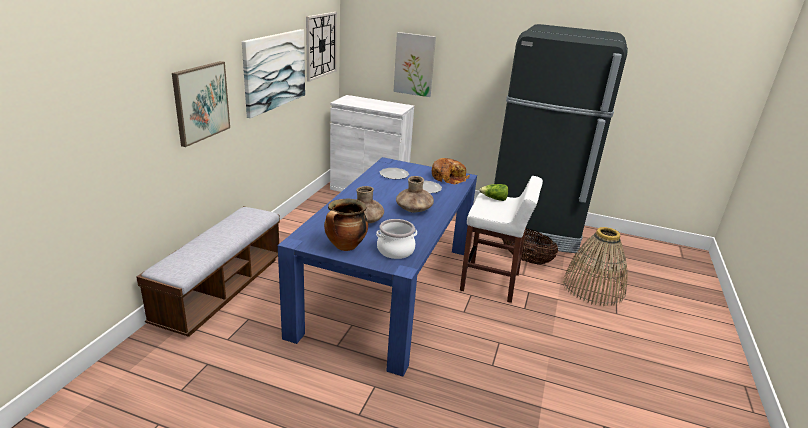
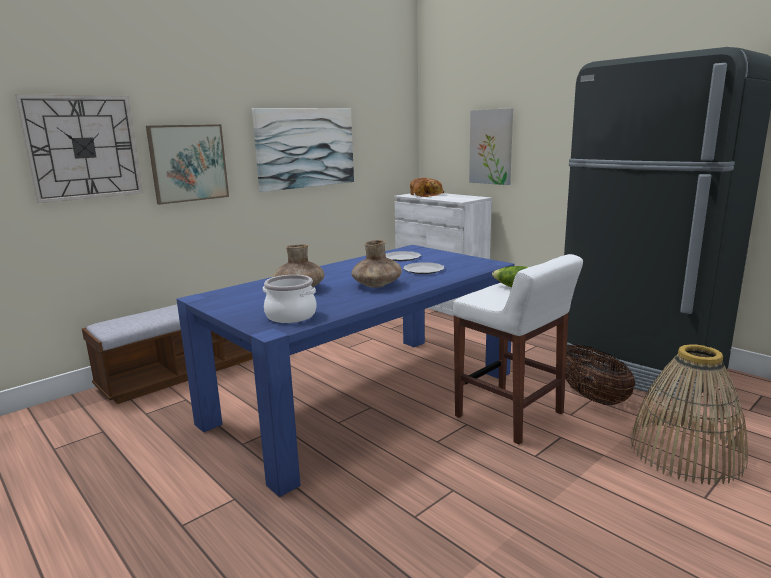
camera: 30 degrees right, 10 degrees down
wall clock [306,12,337,82] -> wall clock moved to [15,94,143,203]
cooking pot [324,199,368,251] -> none
bread [432,158,470,184] -> bread moved to [410,178,444,197]

